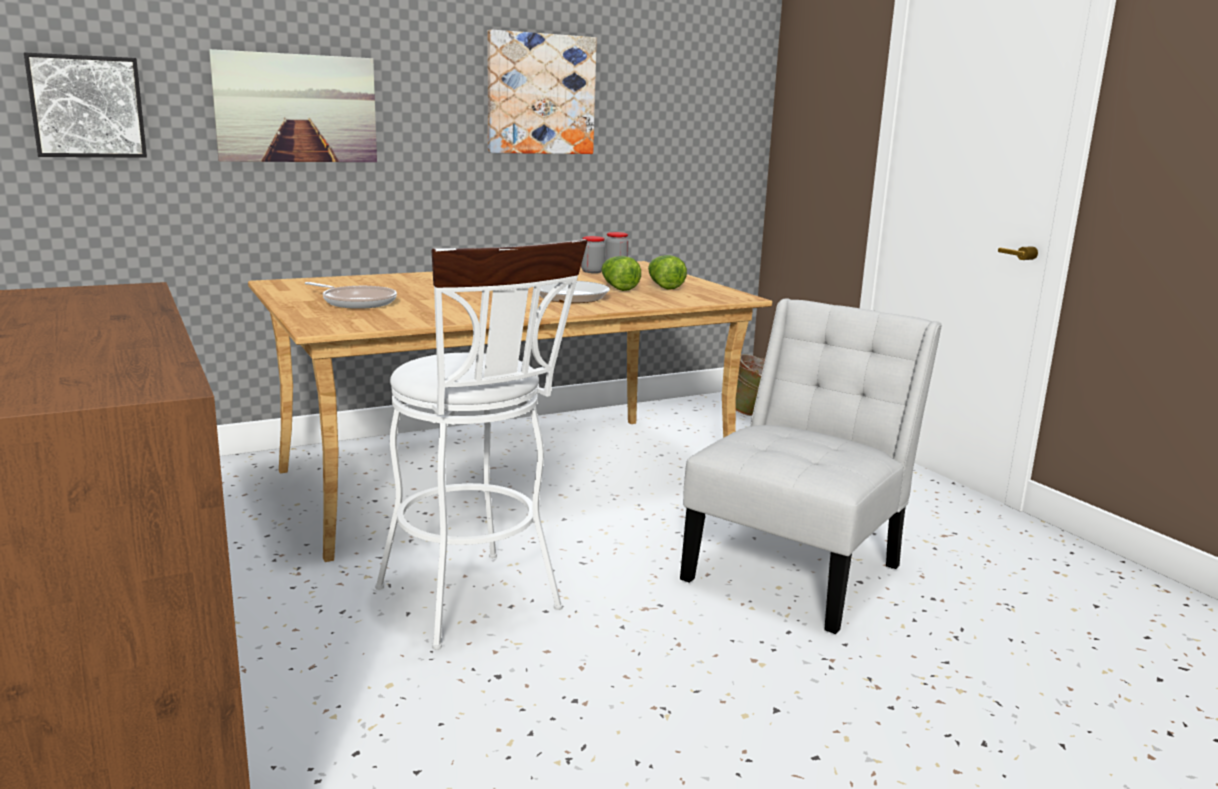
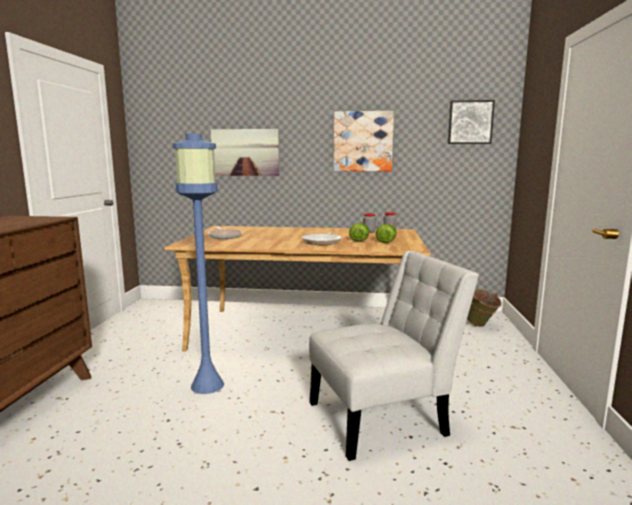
camera: 35 degrees right, 5 degrees down
picture [24,52,147,158] -> picture moved to [448,100,495,144]
white stool [375,239,587,650] -> blue floor lamp [173,134,224,394]

